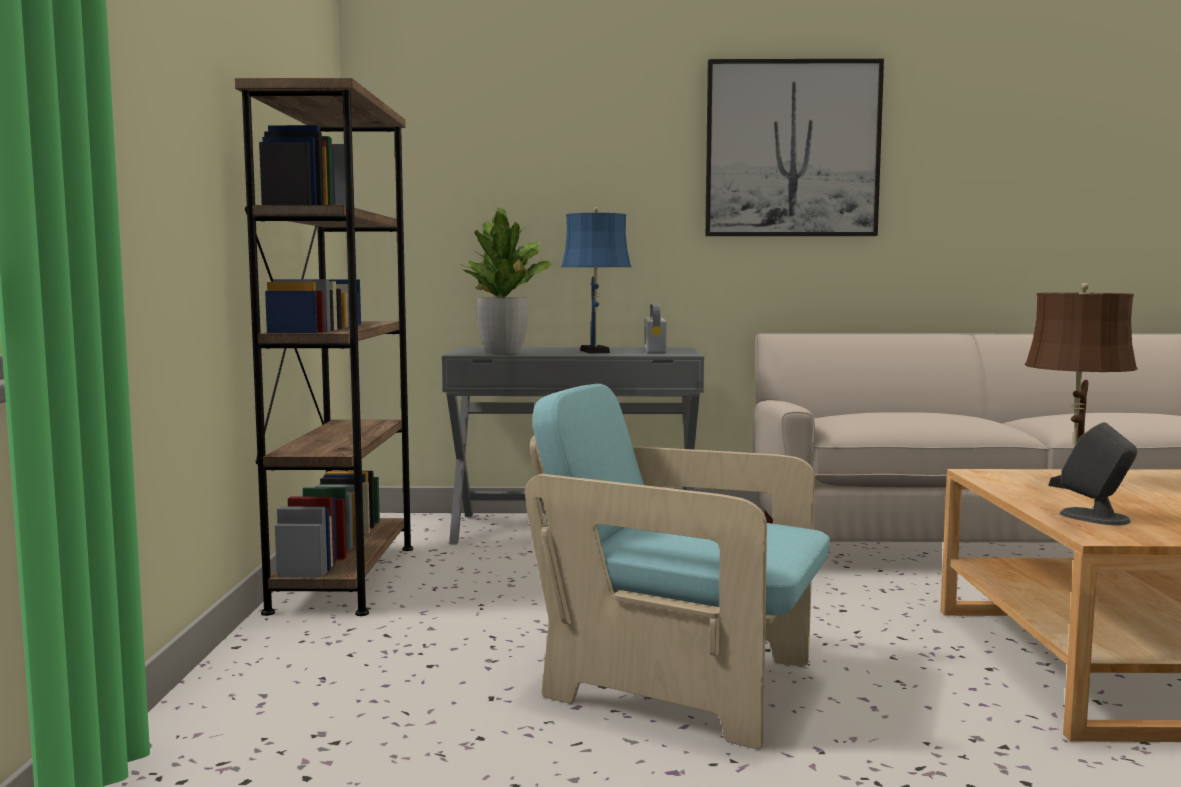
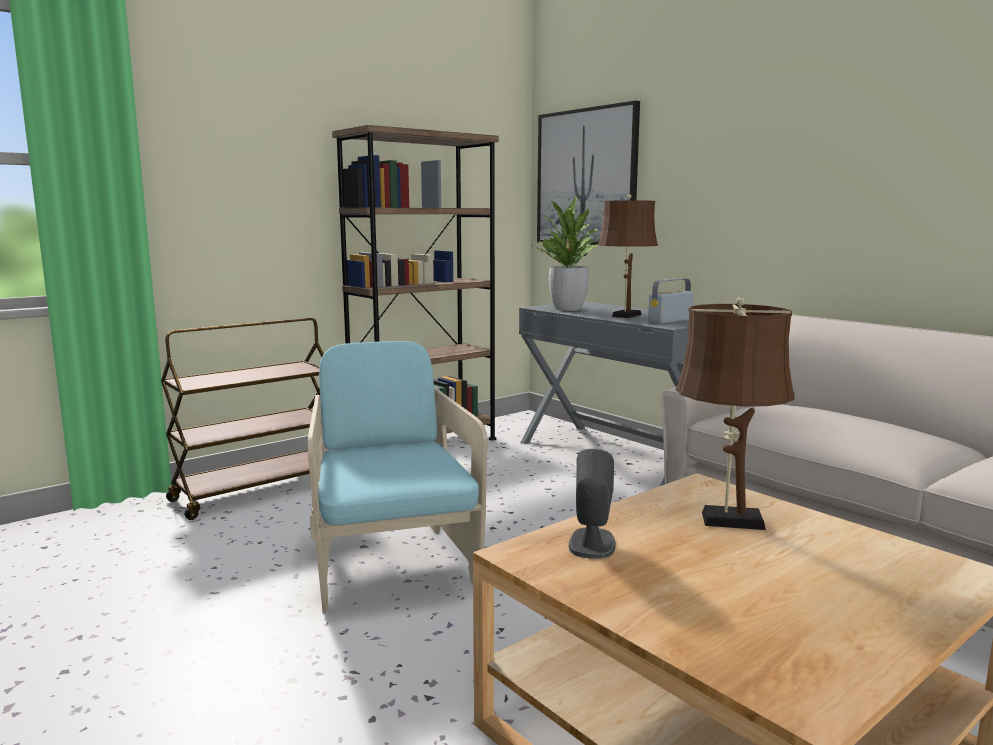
camera: 50 degrees right, 5 degrees up
blue table lamp [561,207,632,354] -> brown table lamp [598,195,658,318]
picture [705,59,884,236] -> picture moved to [537,100,640,245]
none -> brown cart [161,318,324,520]

